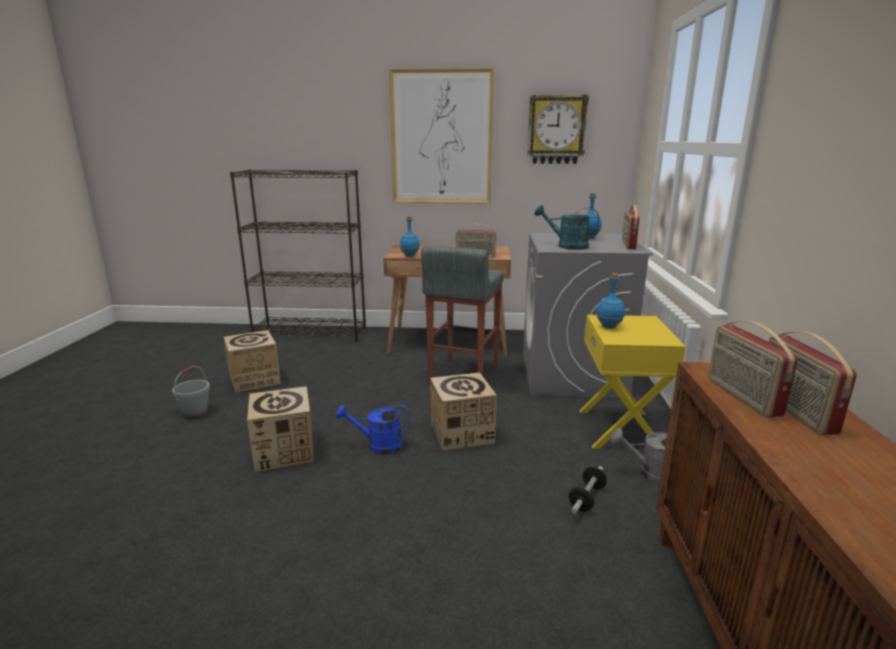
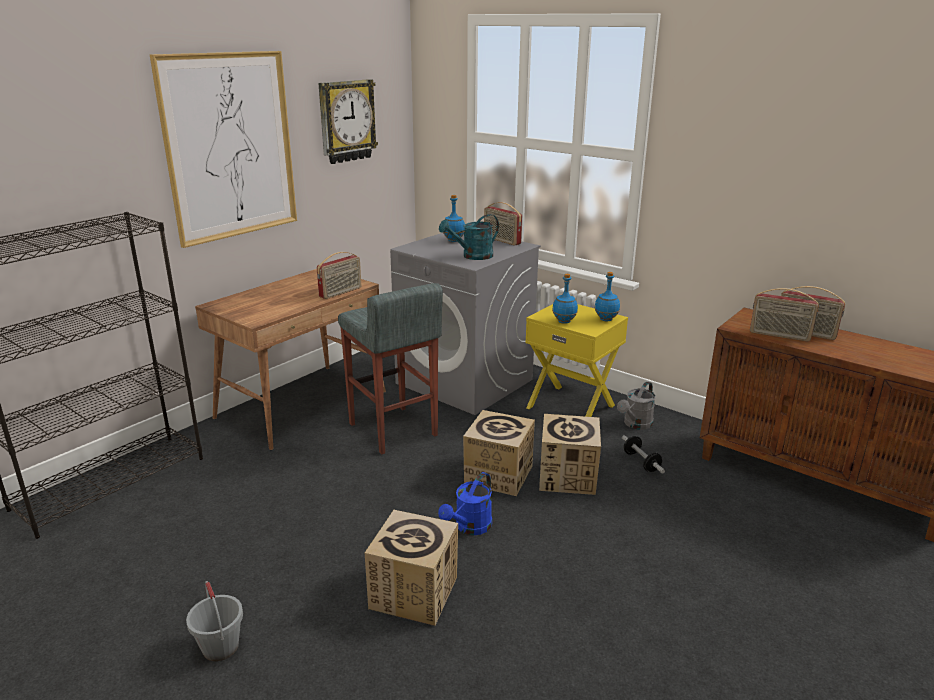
camera: 55 degrees left, 5 degrees up
cardboard box [224,330,281,393] -> cardboard box moved to [539,414,601,495]
blue bottle [400,216,420,257] -> blue bottle moved to [595,272,620,321]

